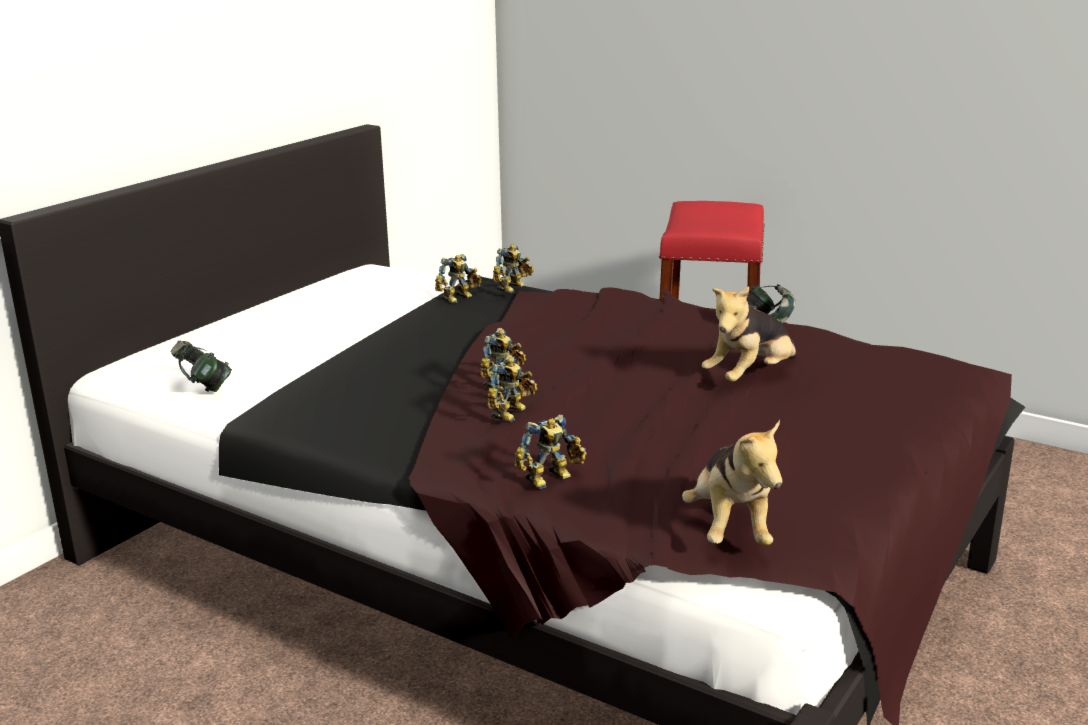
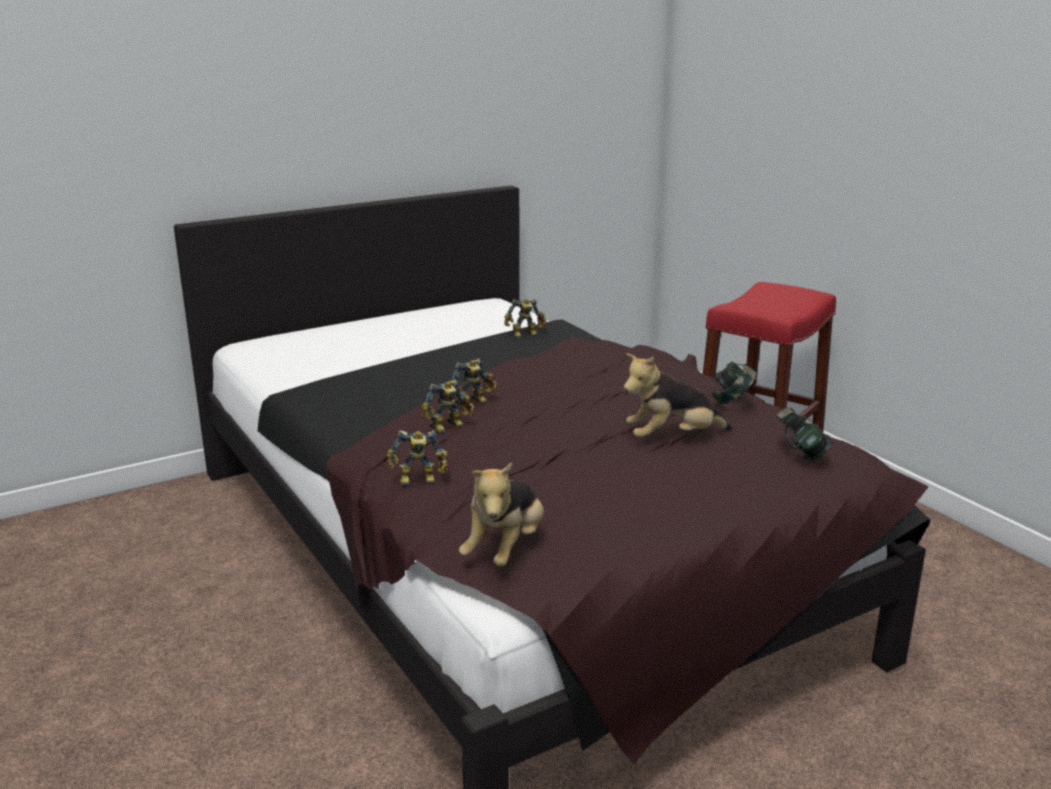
camera: 25 degrees right, 0 degrees up
headphones [170,341,232,392] -> headphones moved to [777,407,833,461]
toy robot [493,244,534,293] -> none

